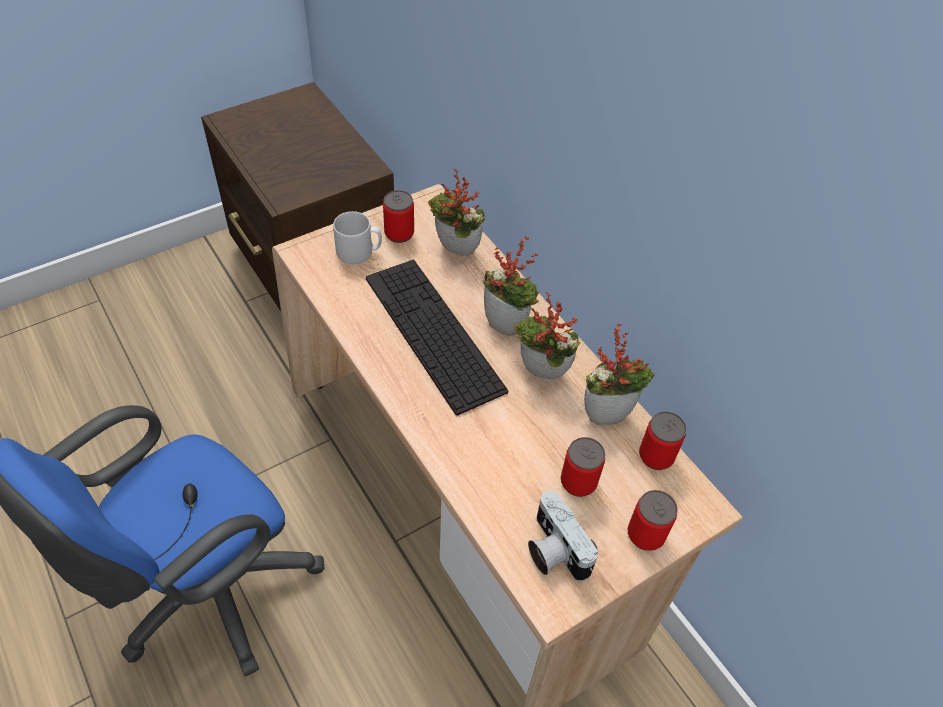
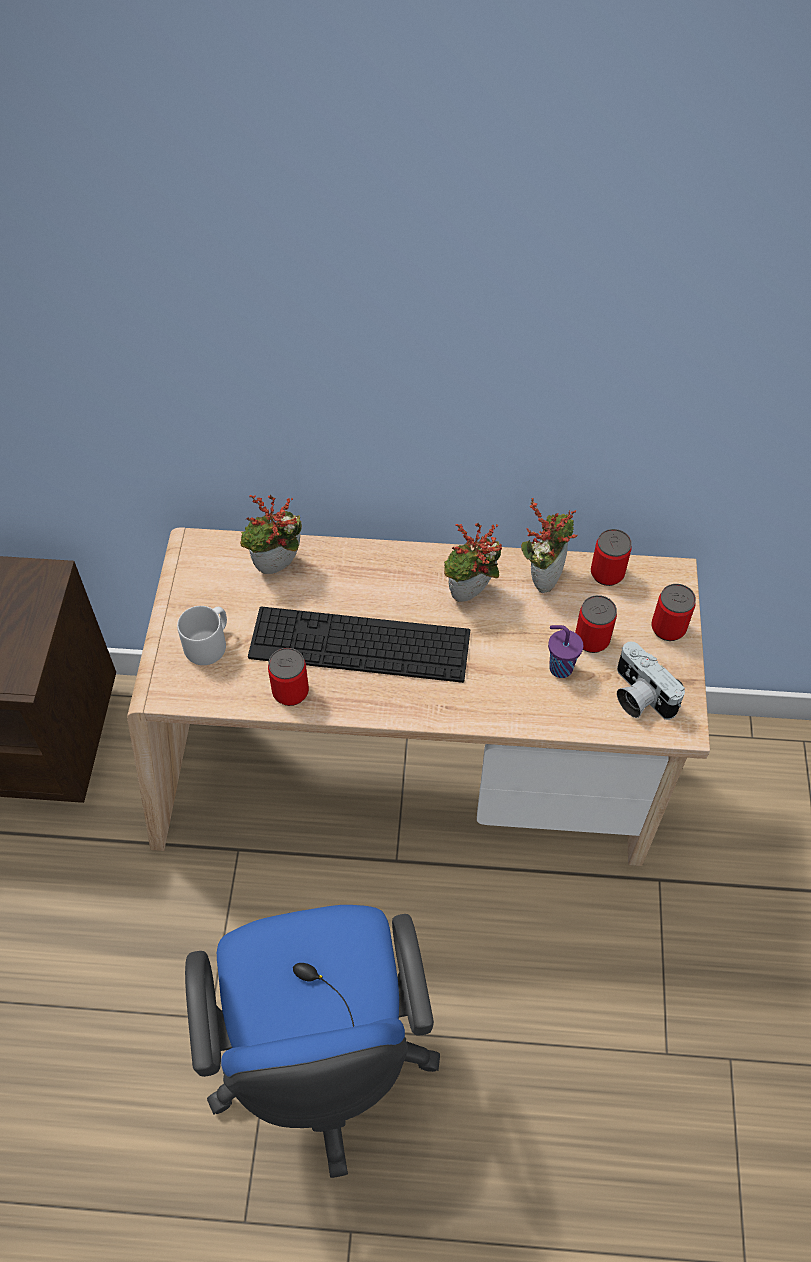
camera: 50 degrees left, 5 degrees up
can [383,190,414,243] -> can moved to [268,648,309,706]
potted plant [483,236,539,336] -> none
camera [528,491,598,582] -> camera turned 45 degrees clockwise [617,642,685,720]
none -> purple cup [548,625,583,678]

